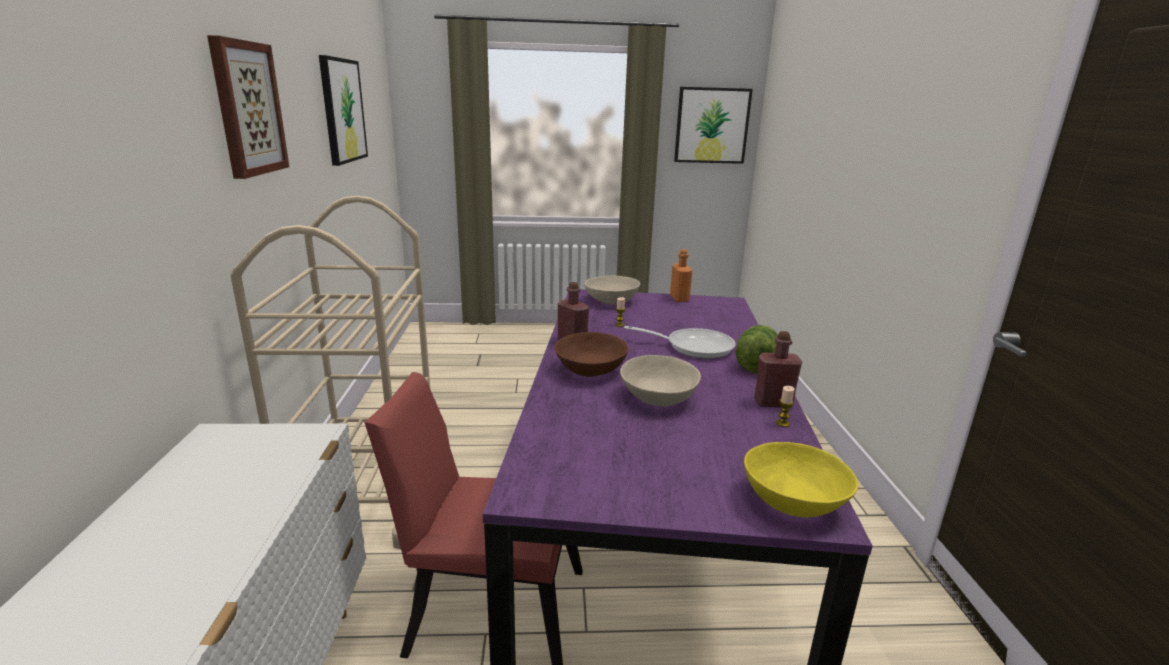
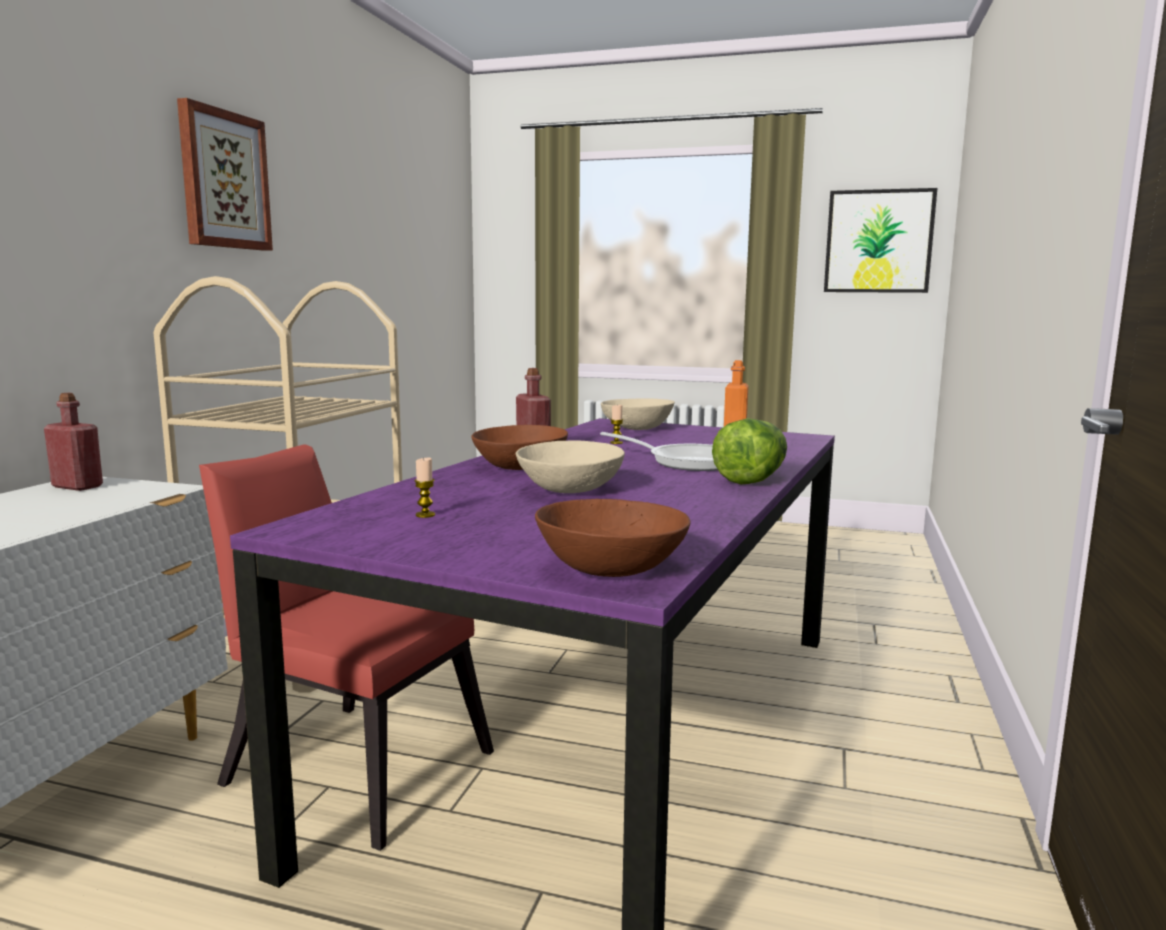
camera: 20 degrees right, 10 degrees down
picture [319,55,368,166] -> none
yellow bowl [744,442,859,517] -> brown bowl [535,499,691,577]
red bottle [754,331,802,408] -> red bottle moved to [44,393,103,491]
candle [776,386,795,427] -> candle moved to [414,458,435,518]

